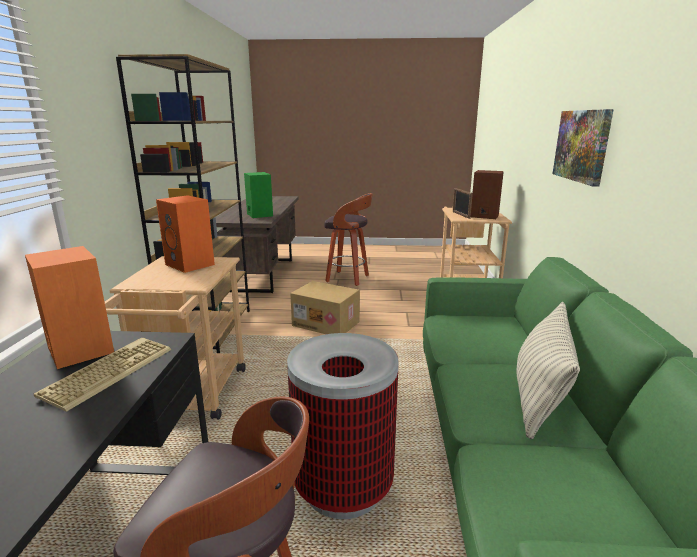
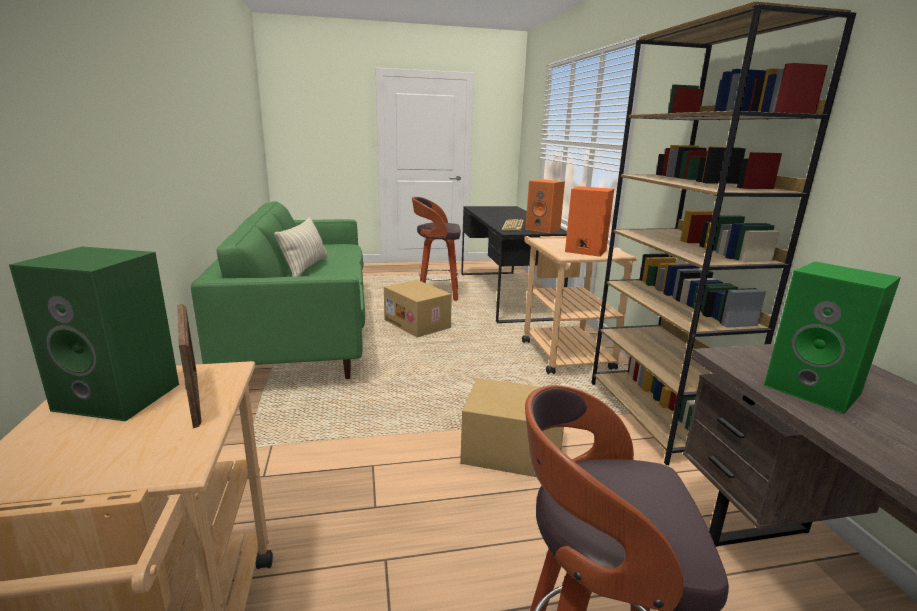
camera: 165 degrees right, 0 degrees up
trash can [287,333,399,519] -> cardboard box [384,280,452,337]
brown speaker [471,170,504,219] -> green speaker [9,247,179,421]
picture [553,109,614,187] -> none

